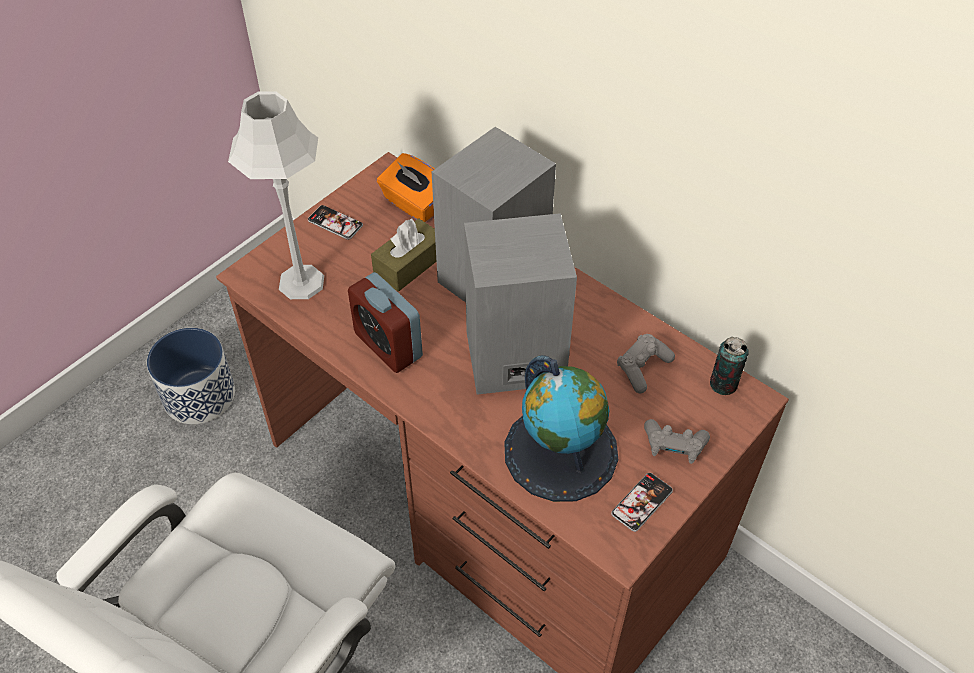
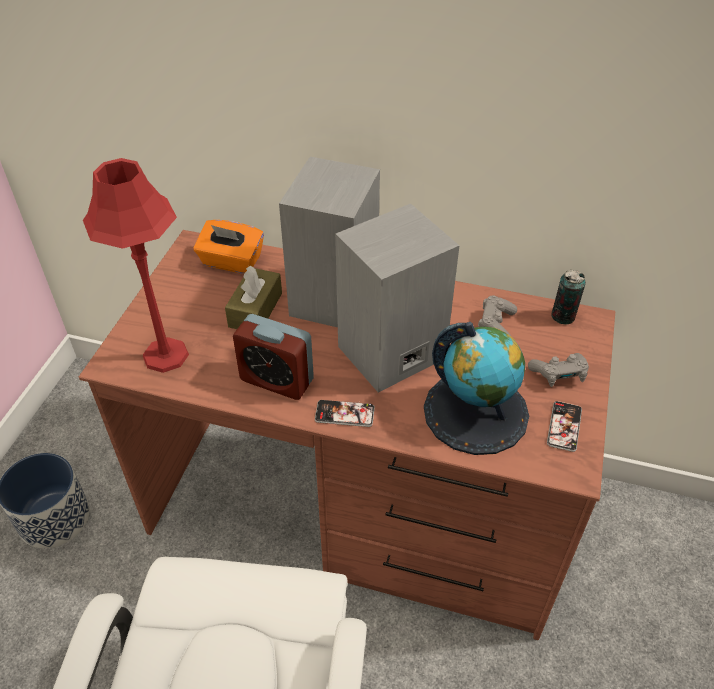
camera: 25 degrees left, 5 degrees down
grey table lamp [228,91,324,299] -> red table lamp [83,158,189,373]
phone [308,205,363,240] -> phone moved to [315,400,375,427]

